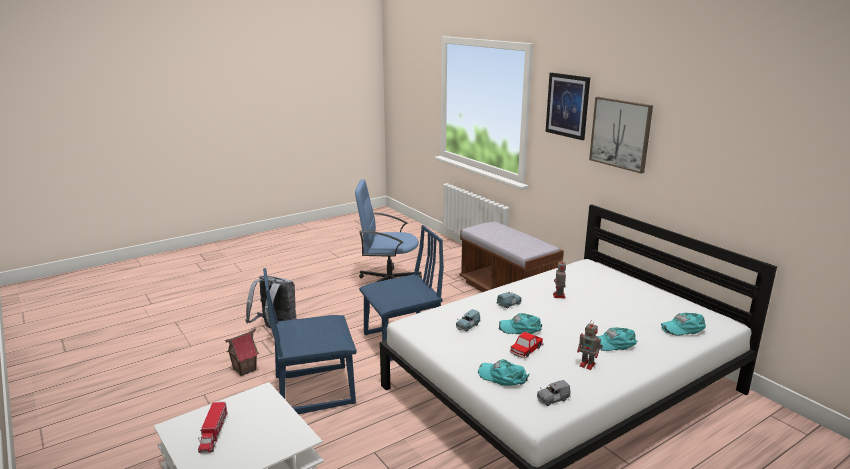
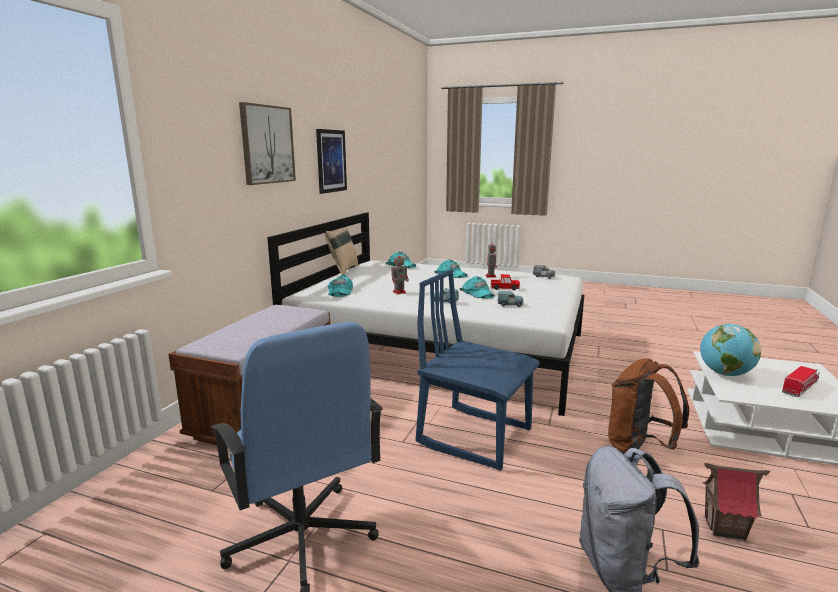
camera: 125 degrees left, 5 degrees down
blue chair [263,268,357,414] -> brown backpack [608,358,689,454]
turquoise cap [478,359,530,386] -> turquoise cap moved to [328,275,353,297]
picture [545,73,590,140] -> picture moved to [316,129,347,194]
none -> beige pillow [324,227,358,275]
none -> globe [700,324,761,376]

